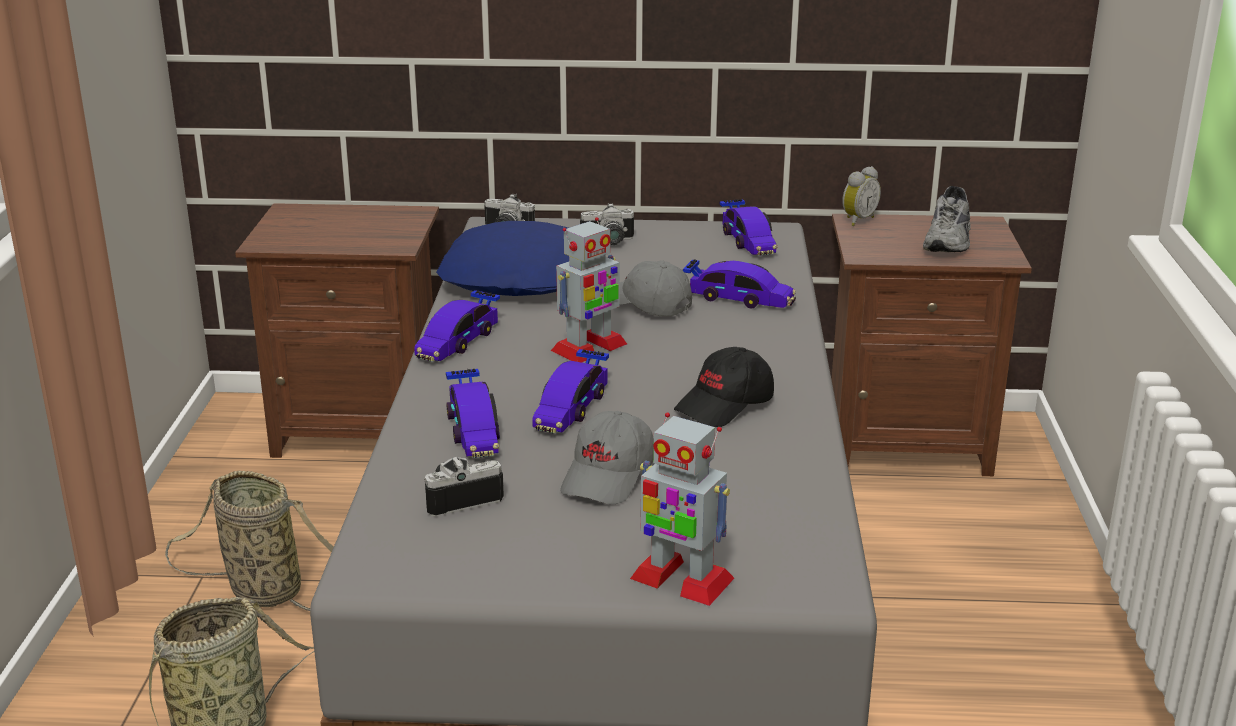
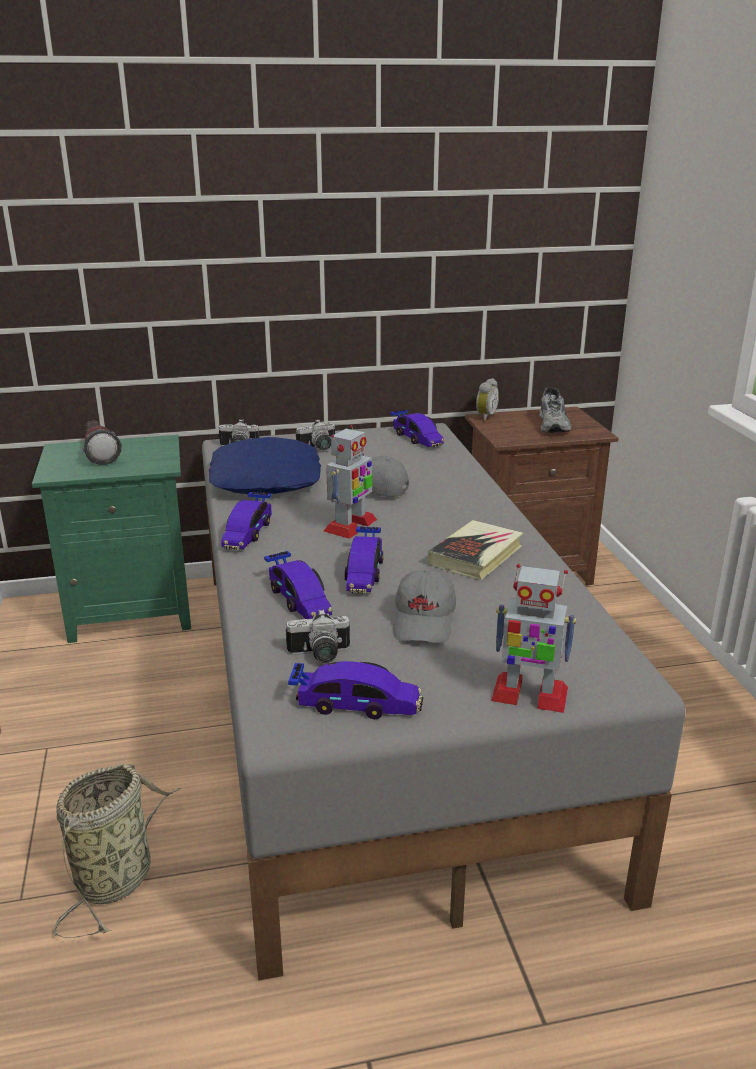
camera: 15 degrees left, 0 degrees up
basket [165,471,334,611] -> none
brown nightstand [235,203,439,458] -> green nightstand [32,435,191,643]
camera [424,457,504,517] -> camera turned 150 degrees counterclockwise [286,609,350,663]
black cap [674,347,774,427] -> book [428,520,523,580]
toy car [683,260,796,308] -> toy car moved to [288,661,423,719]
none -> flashlight [83,421,122,465]

